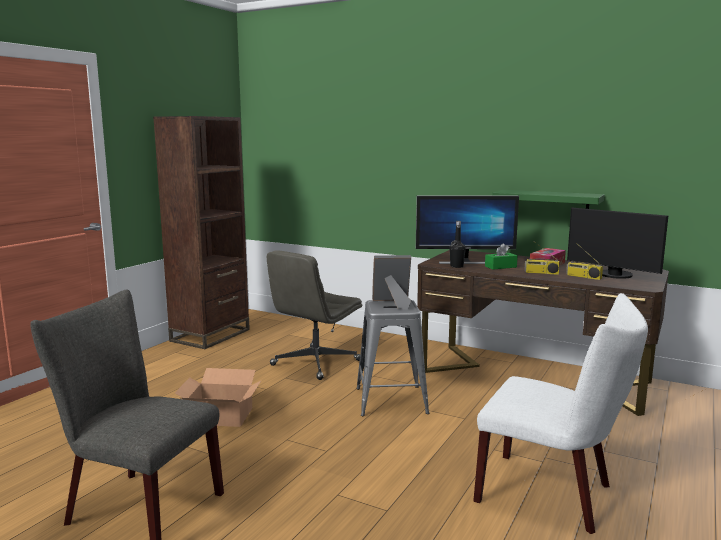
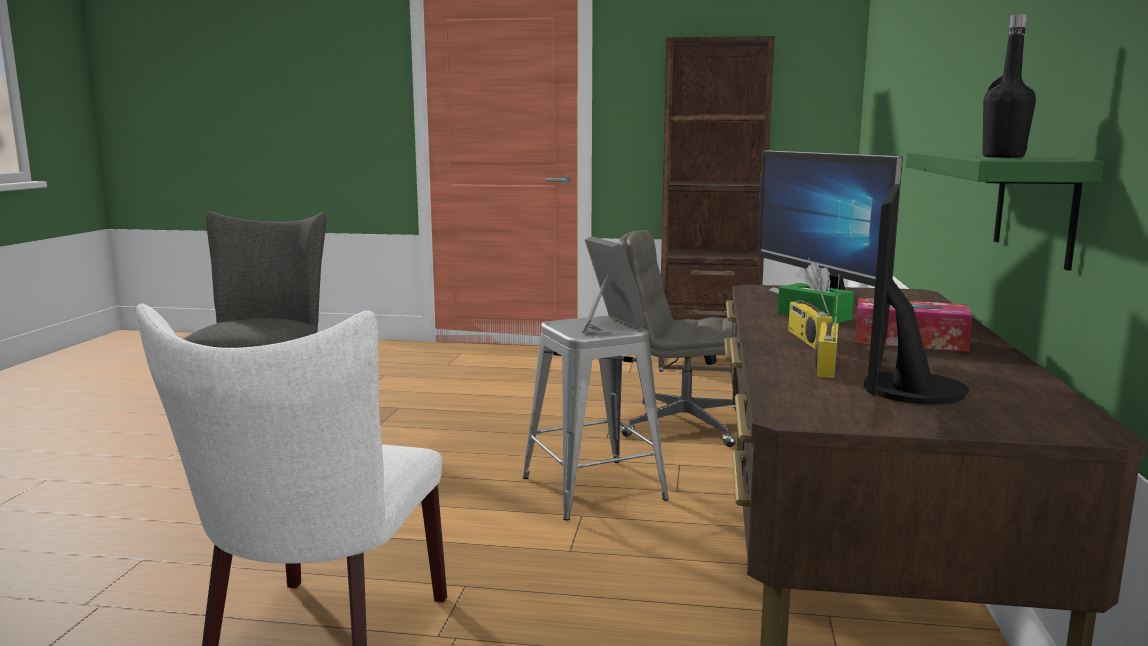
camera: 70 degrees right, 0 degrees up
cardboard box [175,368,262,427] -> none
black bottle [450,221,466,268] -> black bottle moved to [983,14,1036,158]

